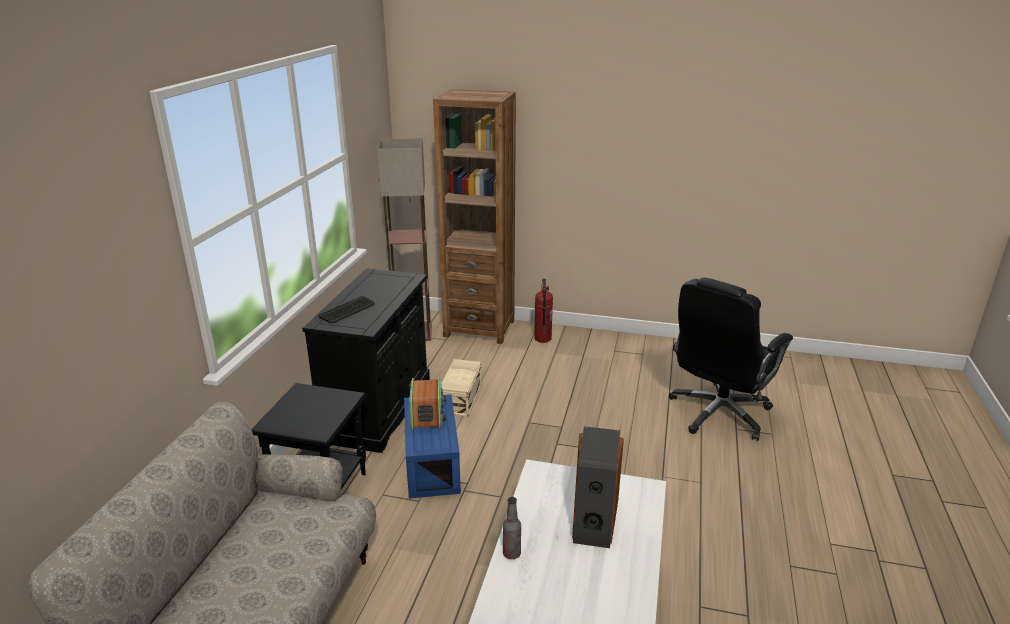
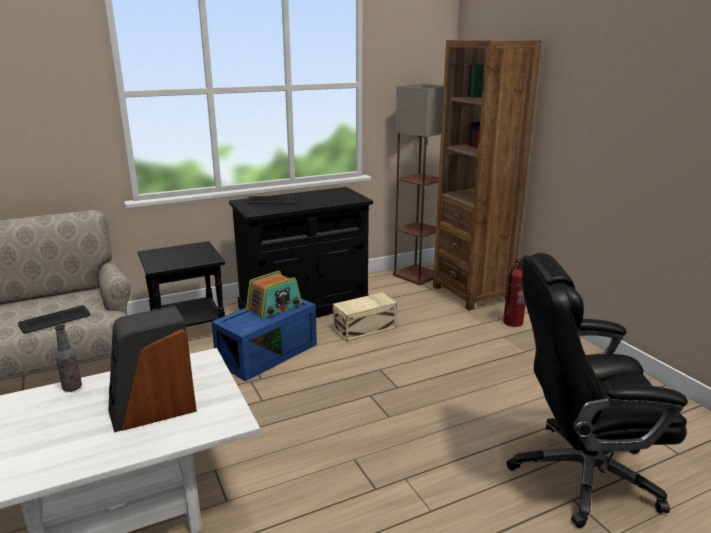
camera: 50 degrees right, 5 degrees down
none -> keyboard [18,305,90,333]

